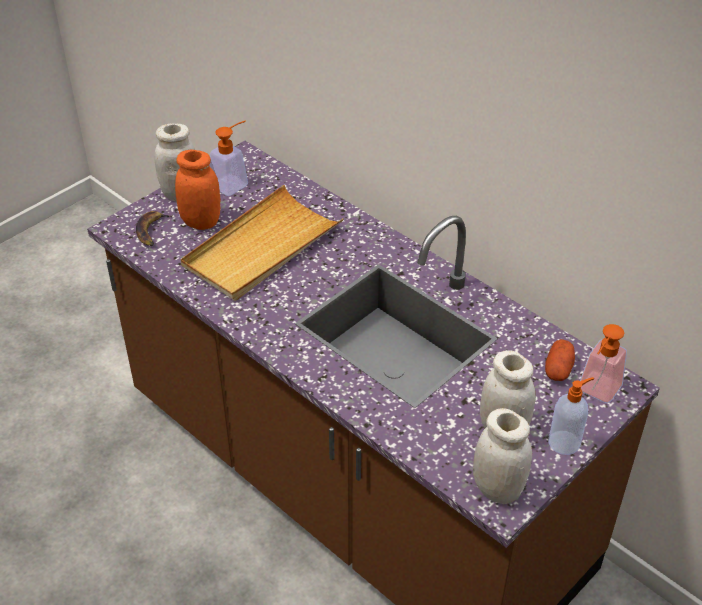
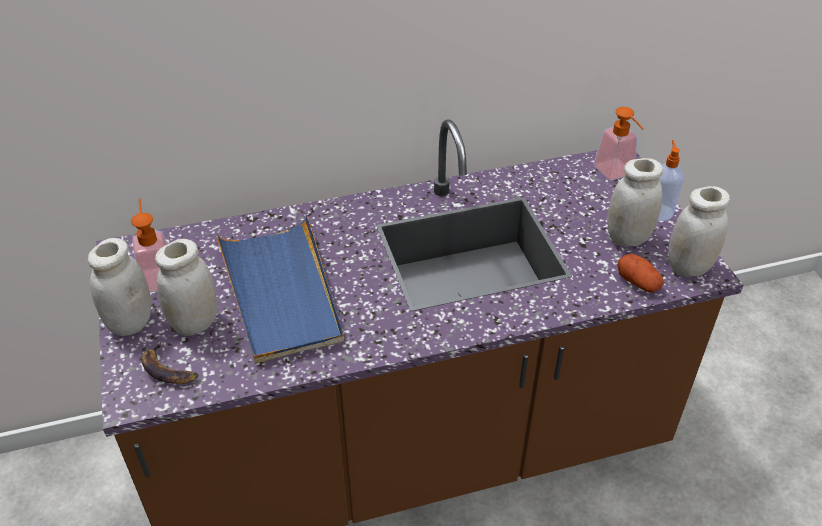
camera: 60 degrees left, 0 degrees up
orange jar [175,150,221,230] -> white jar [155,239,217,336]
beige tray [181,185,344,301] -> blue tray [216,215,344,364]
potato [545,339,575,381] -> potato moved to [617,254,664,292]

